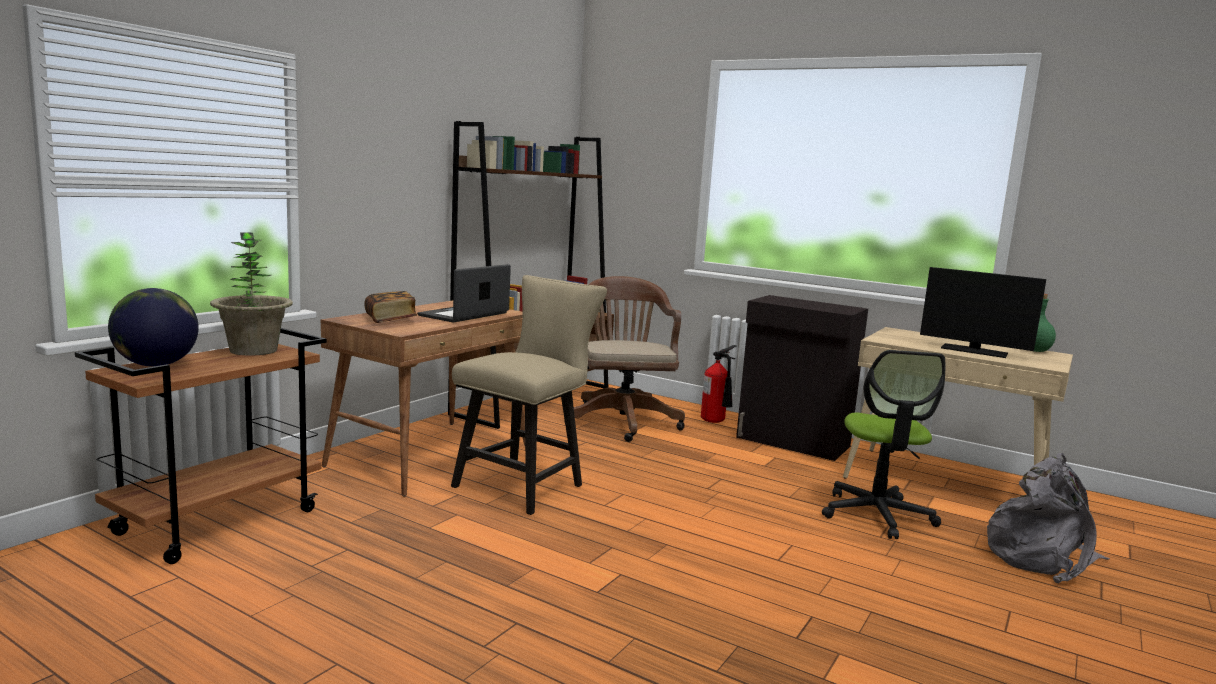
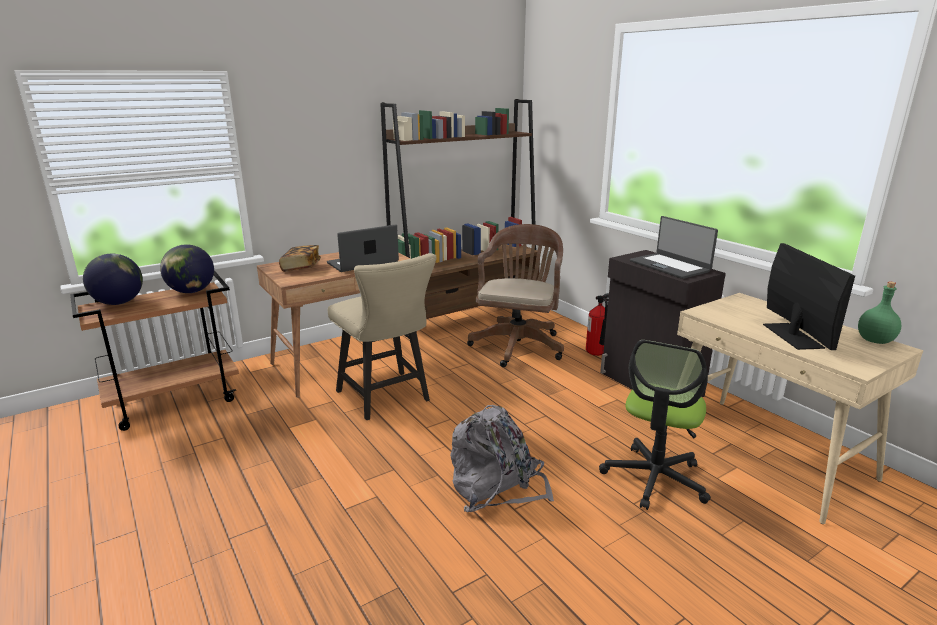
camera: 25 degrees right, 10 degrees up
potted plant [210,233,293,356] -> globe [160,244,214,293]
beige chair [451,275,607,515] -> beige chair turned 90 degrees clockwise [328,253,436,420]
monitor [920,267,1046,358] -> monitor turned 150 degrees counterclockwise [763,243,855,350]
grey backpack [987,453,1110,583] -> grey backpack moved to [450,405,554,512]
none -> laptop [630,216,718,279]

